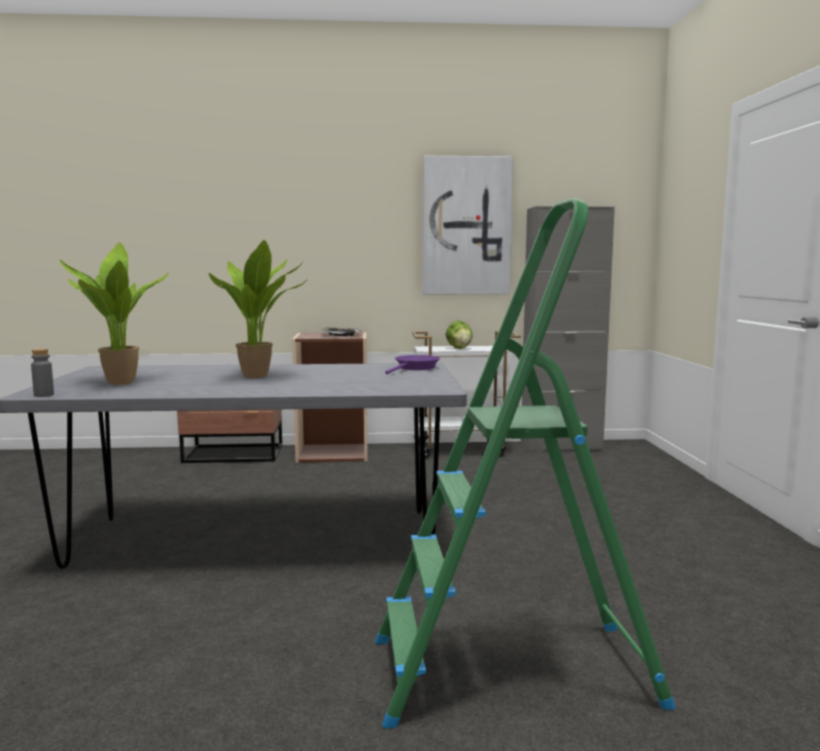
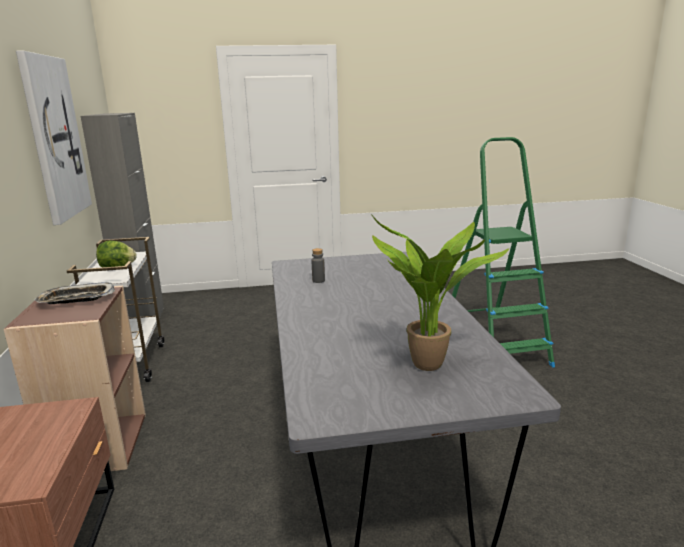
camera: 95 degrees left, 10 degrees up
grey bottle [31,349,54,397] -> grey bottle moved to [311,248,325,283]
potted plant [209,240,308,378] -> none
purple frying pan [385,355,440,374] -> none

